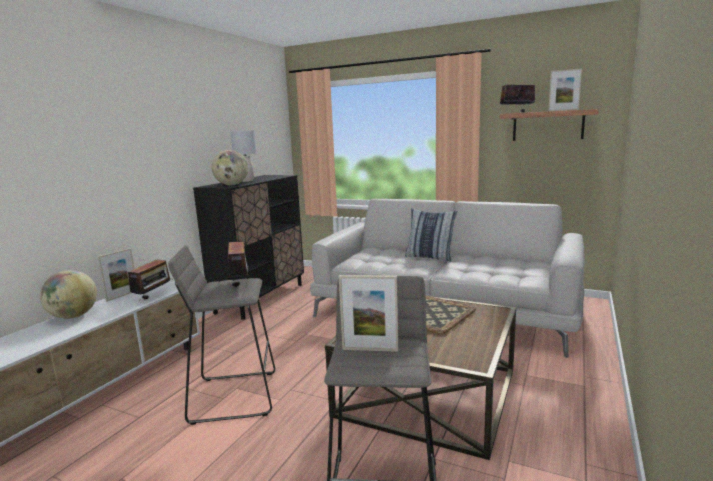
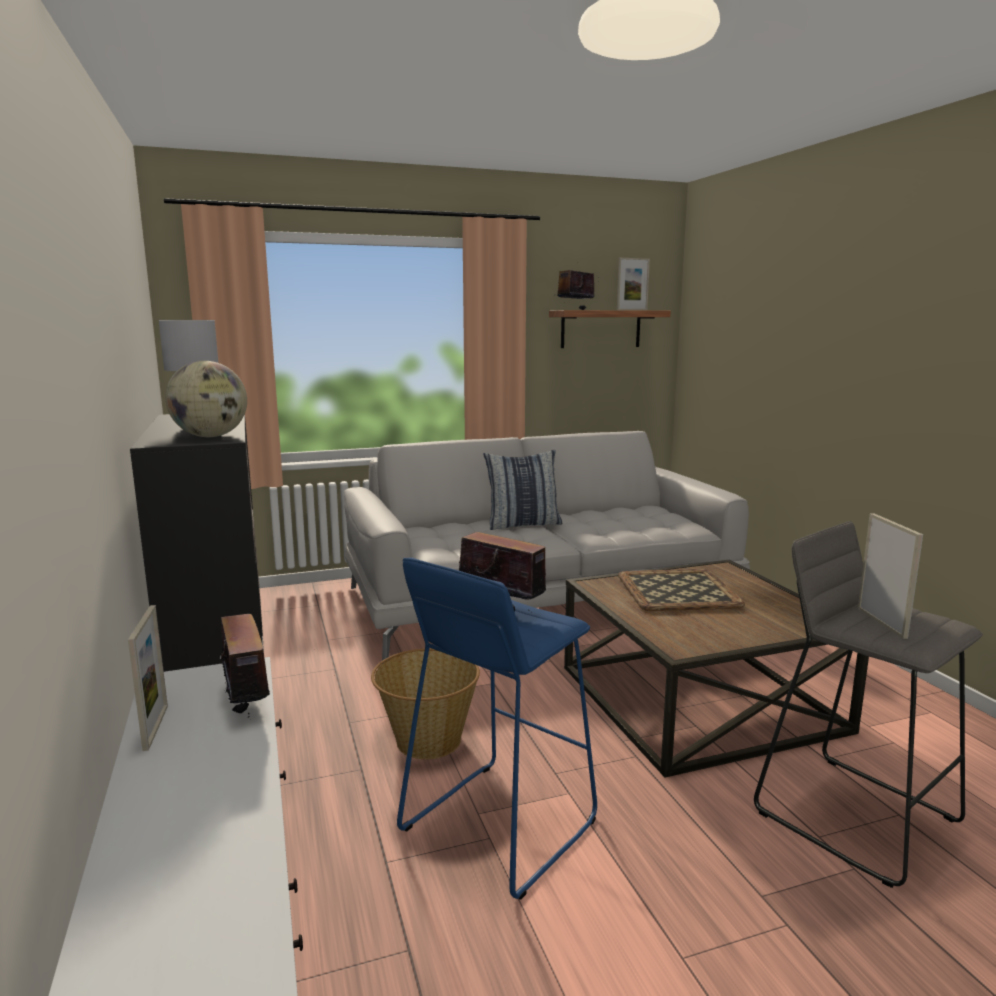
camera: 45 degrees left, 0 degrees up
globe [40,270,97,319] -> none
grey stool [168,245,275,425] -> blue stool [397,557,597,900]
picture frame [339,275,398,352] -> picture frame turned 60 degrees counterclockwise [858,513,923,639]
none -> basket [371,648,480,759]

